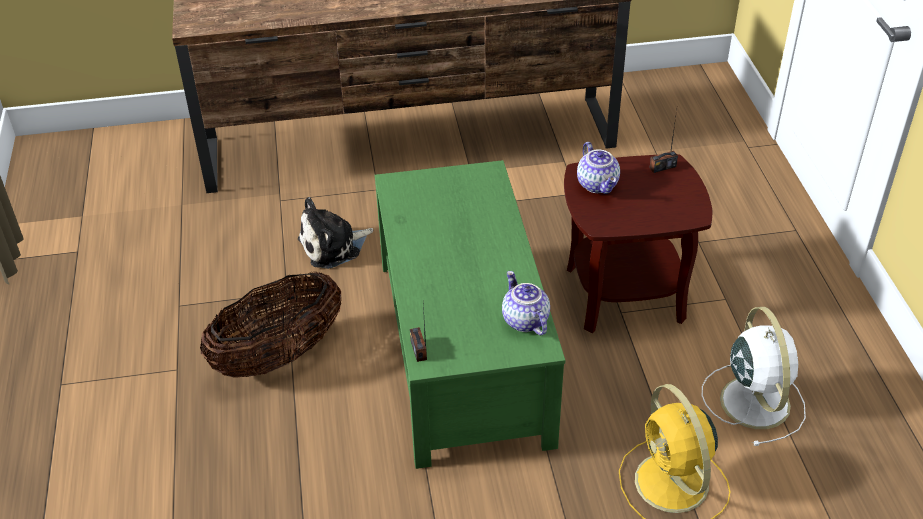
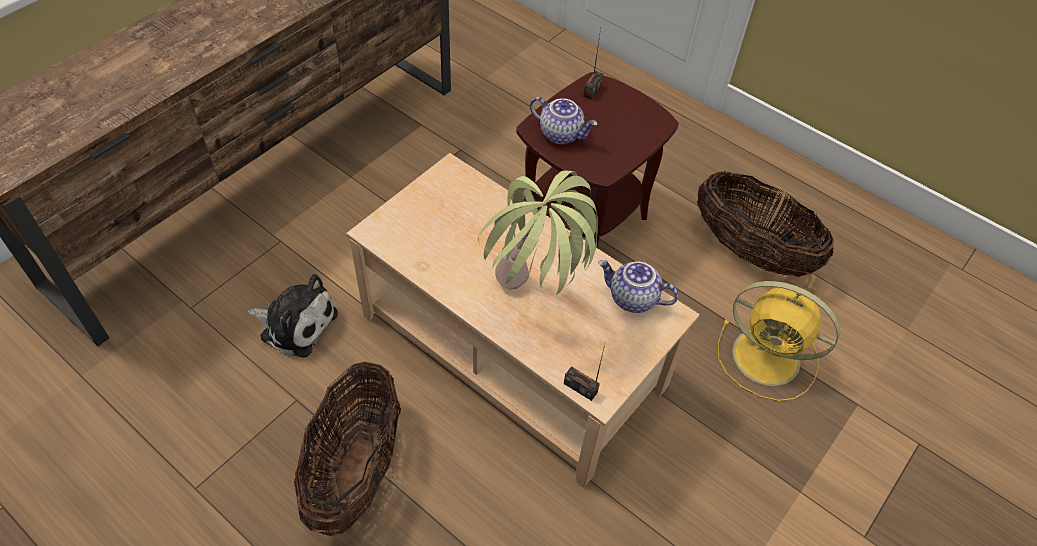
camera: 45 degrees left, 10 degrees up
plush toy [298,197,373,269] -> plush toy turned 90 degrees counterclockwise [247,274,338,358]
green coffee table [375,160,565,469] -> beige coffee table [346,153,700,488]
white fan [702,307,806,446] -> basket [697,171,834,277]
none -> potted plant [478,171,598,295]

